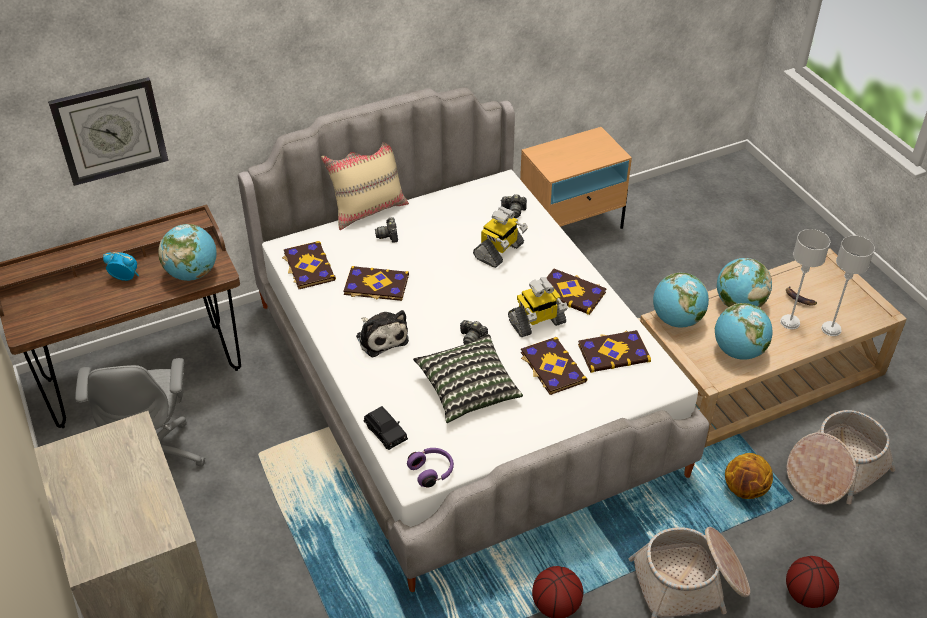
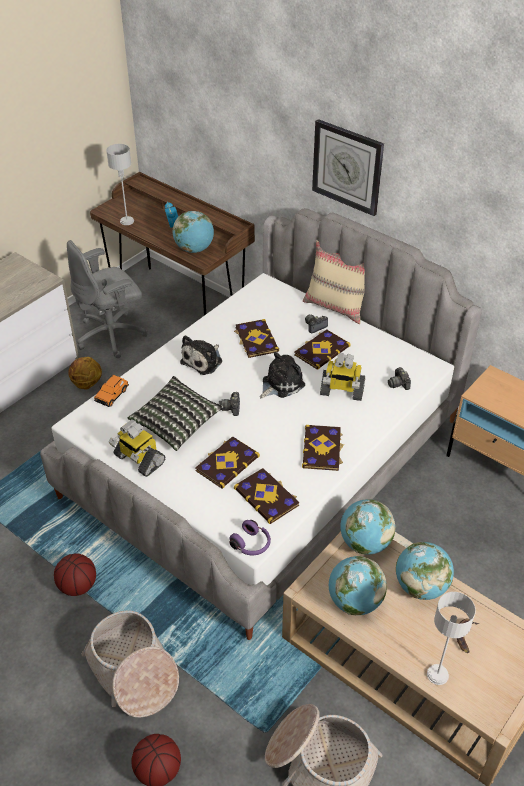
camera: 65 degrees right, 0 degrees up
wall clock [48,77,168,186] -> wall clock moved to [312,119,384,216]
book [282,241,336,289] -> book moved to [294,329,351,370]
black toy car [363,406,408,450] -> orange toy car [94,375,129,407]
purple headphones [407,448,454,488] -> purple headphones moved to [229,520,271,555]
toy robot [508,277,568,337] -> toy robot moved to [109,419,166,477]
basketball [725,453,773,499] -> basketball moved to [68,357,102,389]
grey table lamp [780,229,830,329] -> grey table lamp moved to [106,144,134,225]
none -> plush toy [260,352,305,399]

